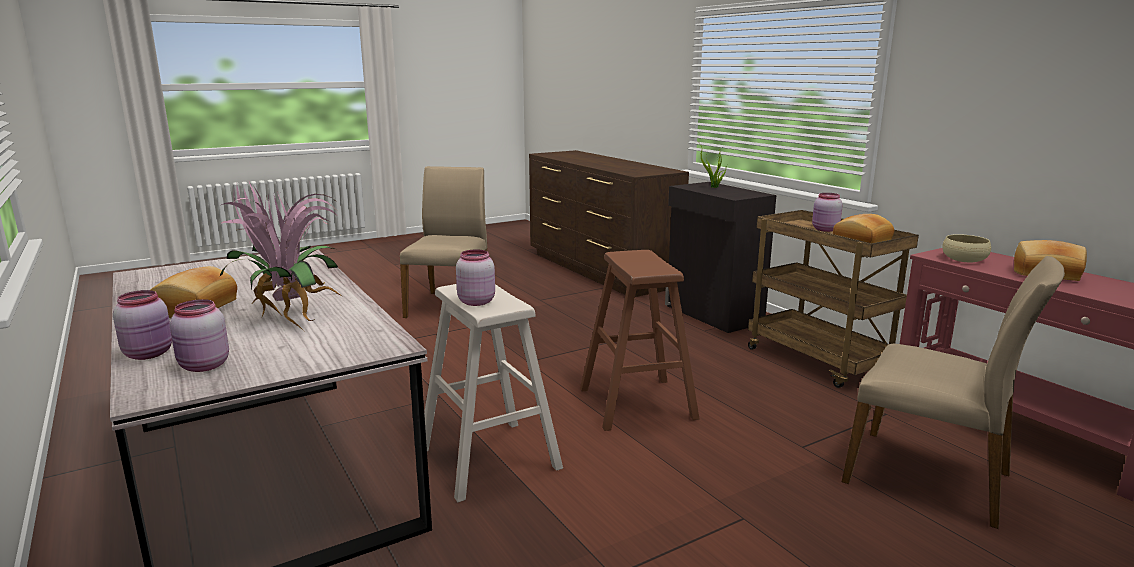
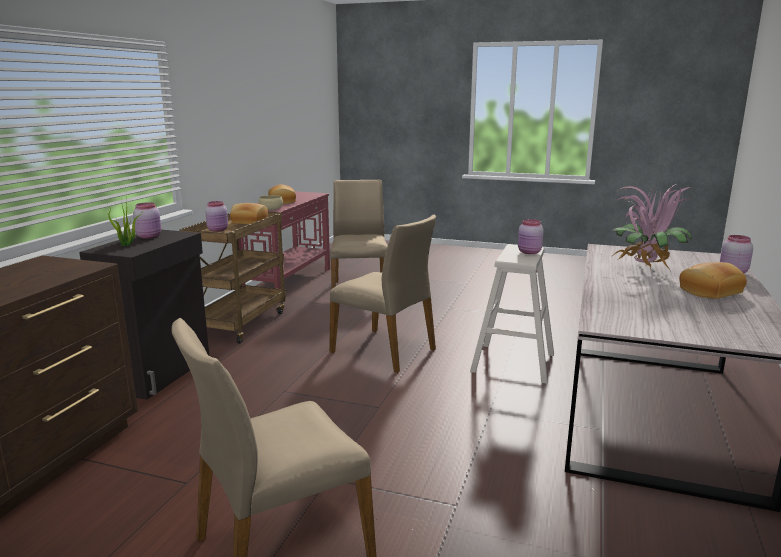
camera: 130 degrees left, 0 degrees up
pink jar [170,299,229,372] -> pink jar moved to [133,202,161,239]
brown stool [580,250,700,431] -> beige chair [329,215,436,373]

